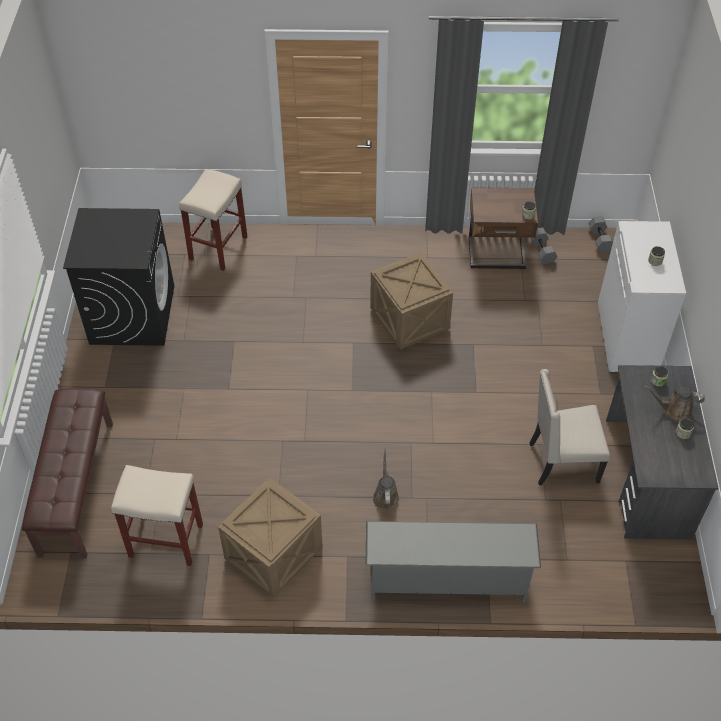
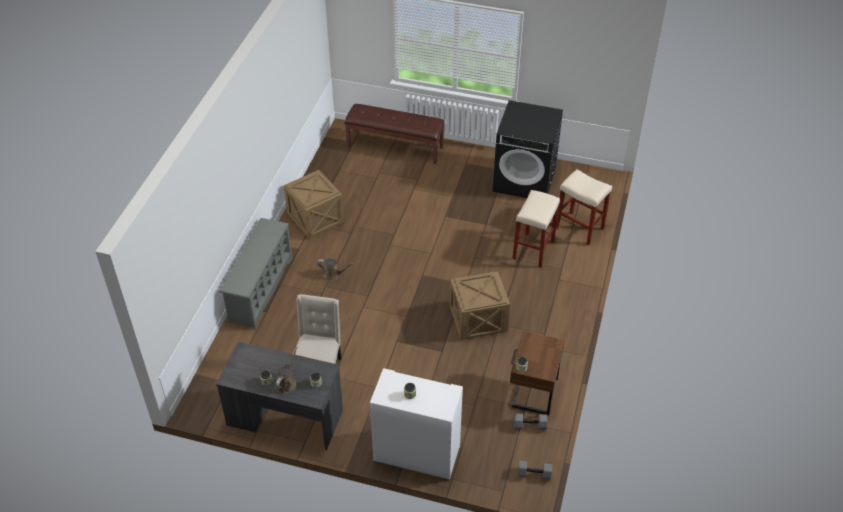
camera: 105 degrees right, 5 degrees down
beige stool [111,465,203,566] -> beige stool moved to [512,190,560,268]

